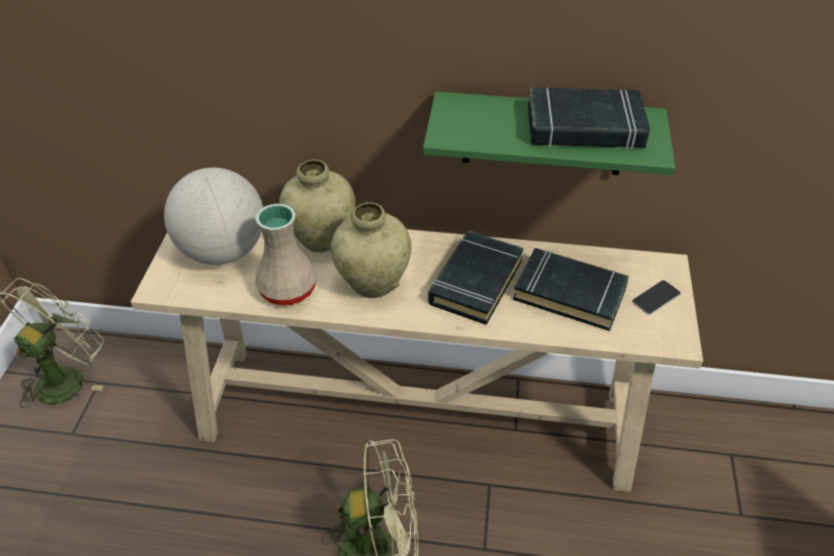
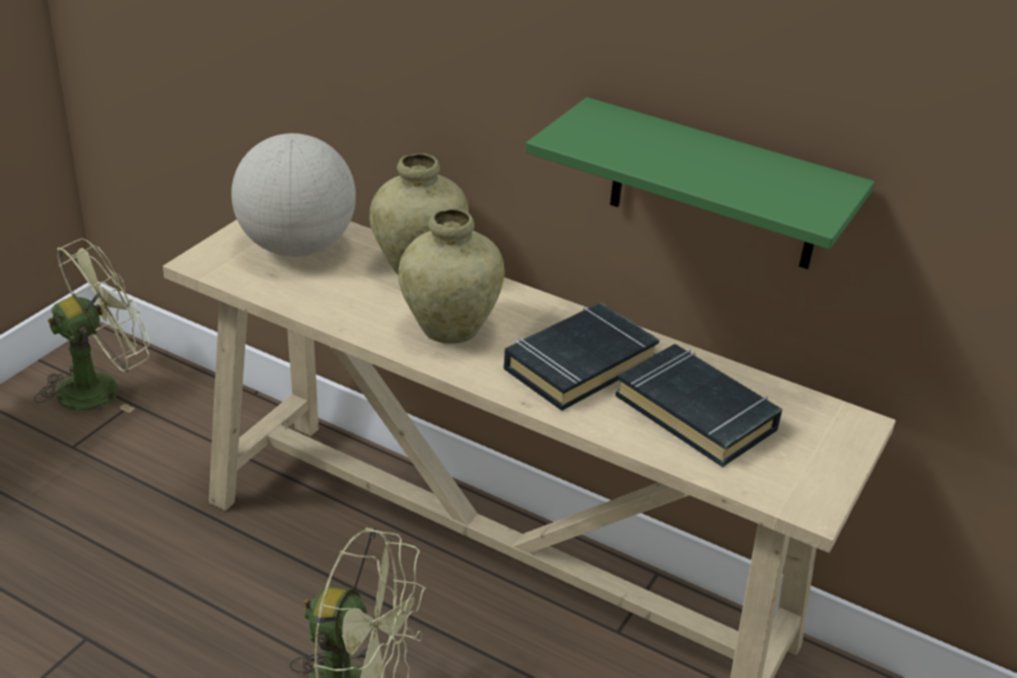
camera: 20 degrees right, 10 degrees down
beige vase [255,204,316,305] -> none
black book [528,87,650,150] -> none
phone [632,280,681,315] -> none

